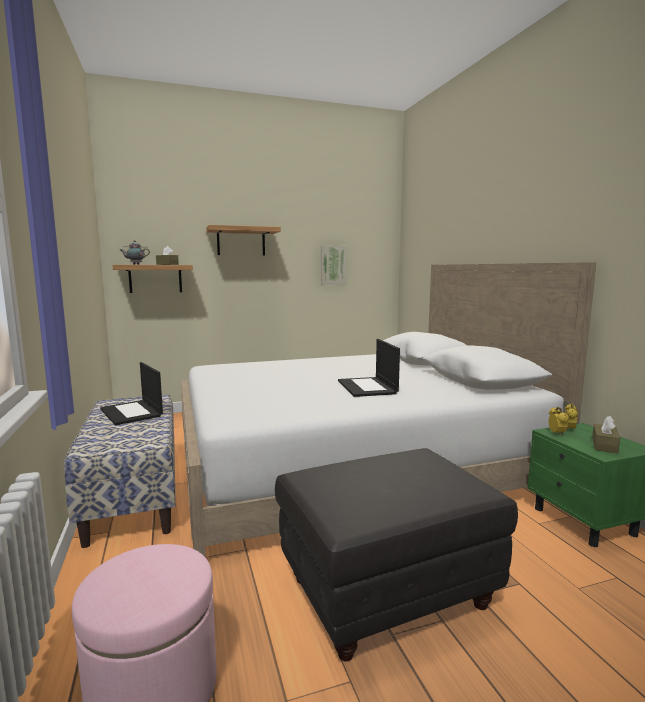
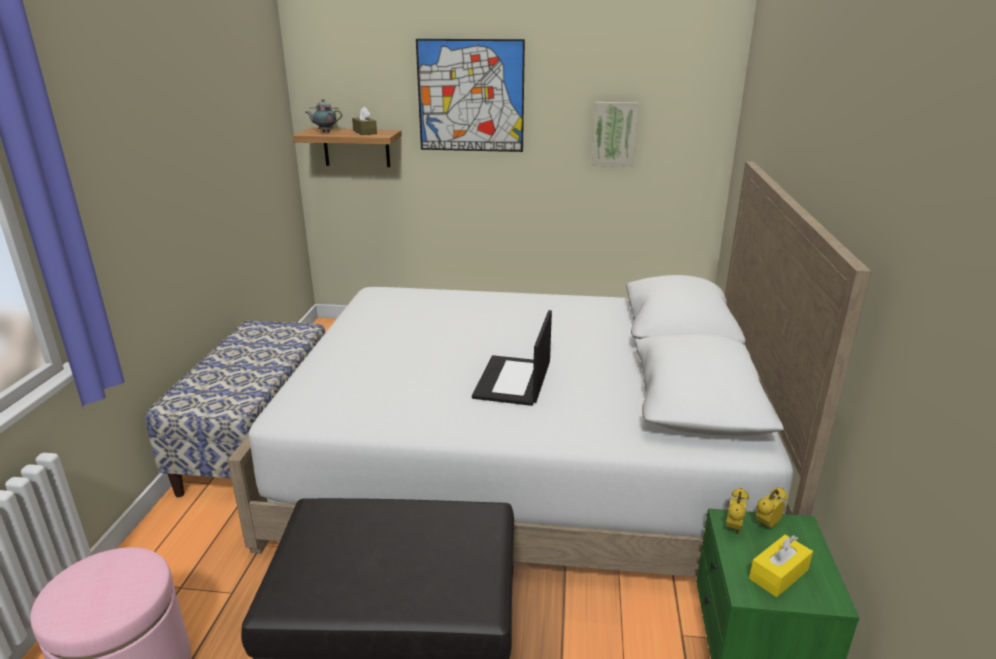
camera: 25 degrees right, 15 degrees up
laptop [100,362,163,425] -> none
shelf [206,225,281,256] -> picture [416,39,525,152]
brown tissue box [592,416,620,454] -> yellow tissue box [749,535,813,597]

